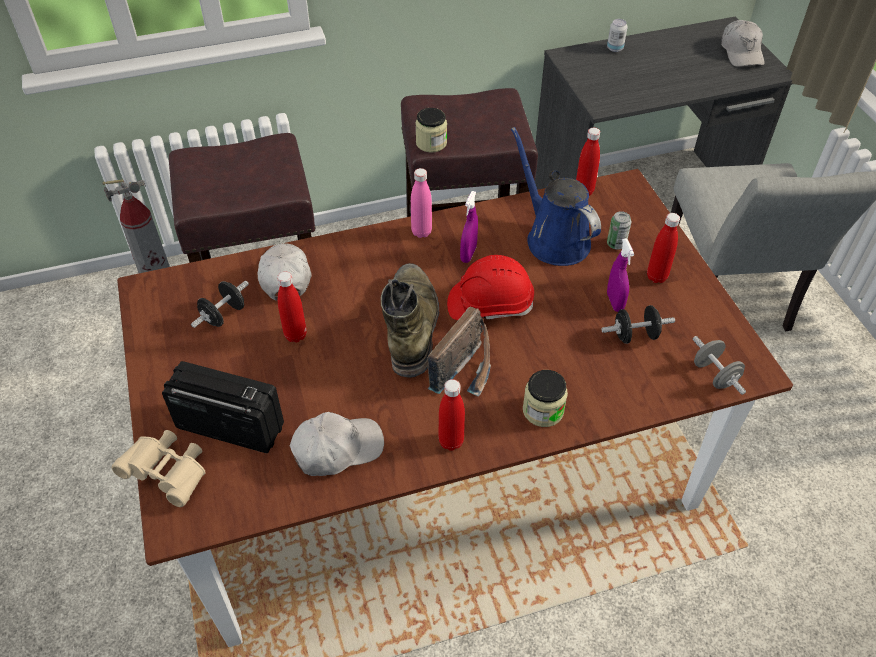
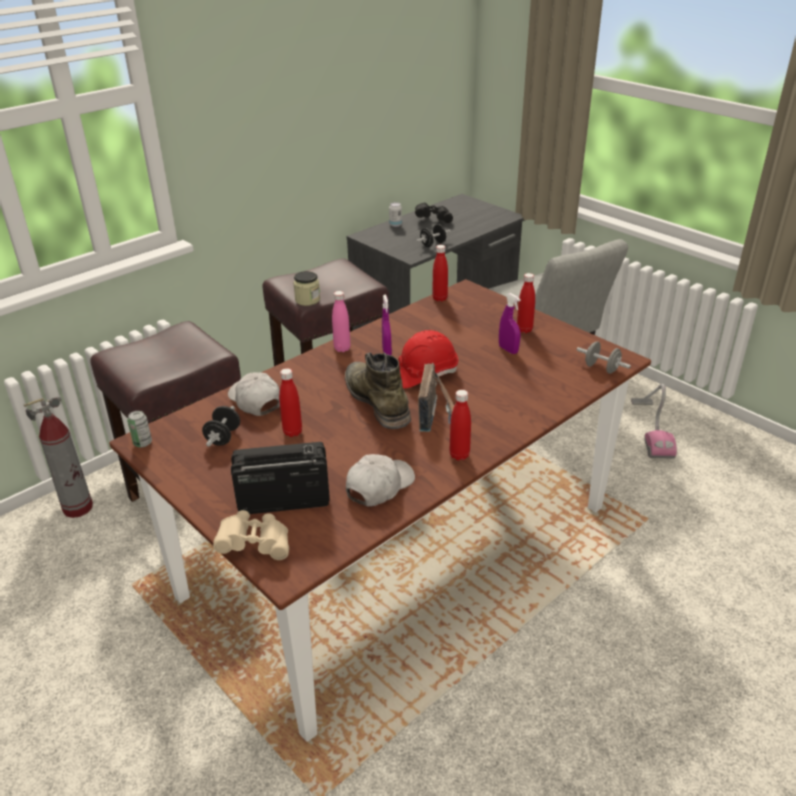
camera: 25 degrees left, 15 degrees down
blue watering can [511,127,601,266] -> none
jar [523,370,568,427] -> none
black dumbbell [601,305,675,344] -> black dumbbell moved to [416,224,451,247]
can [607,211,631,250] -> can moved to [127,411,152,447]
white cap [721,20,765,67] -> none
none -> black binoculars [415,203,453,223]
none -> vacuum cleaner [631,384,677,458]

